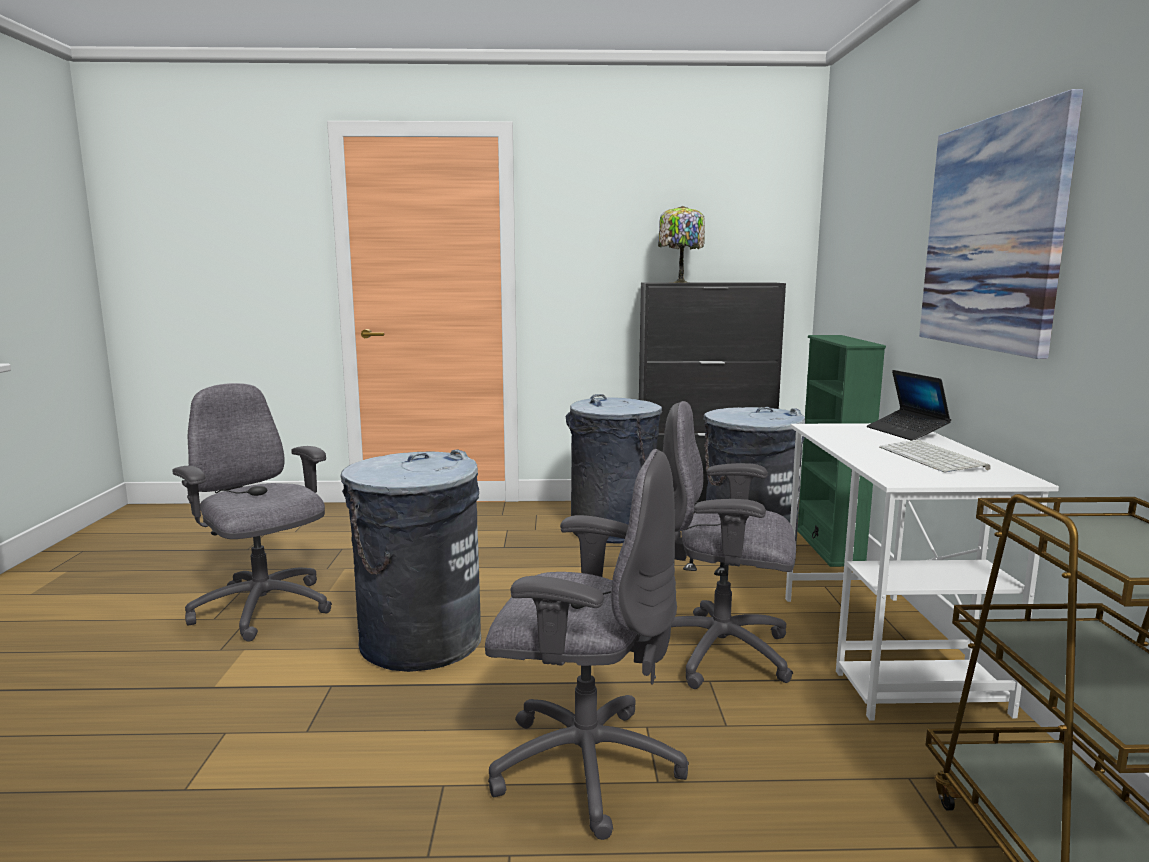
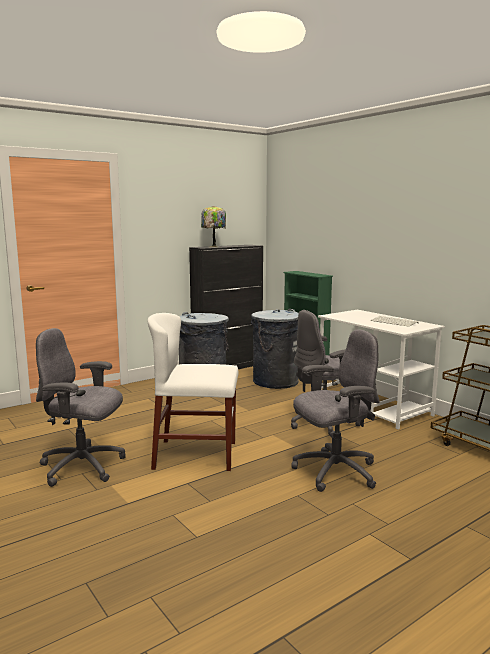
camera: 35 degrees left, 0 degrees up
grey trash can [340,450,481,672] -> white chair [148,313,239,471]
laptop [867,370,951,440] -> none
picture [919,89,1083,359] -> none

